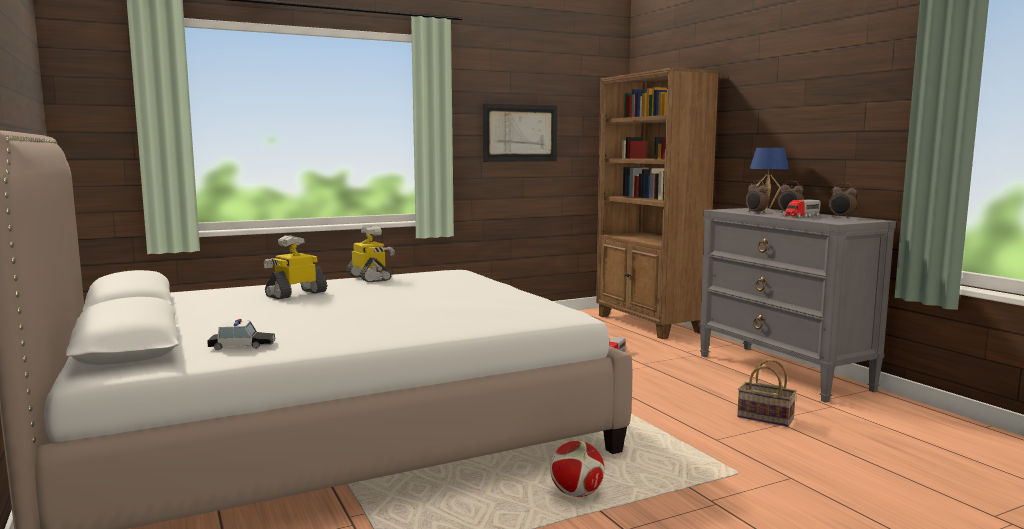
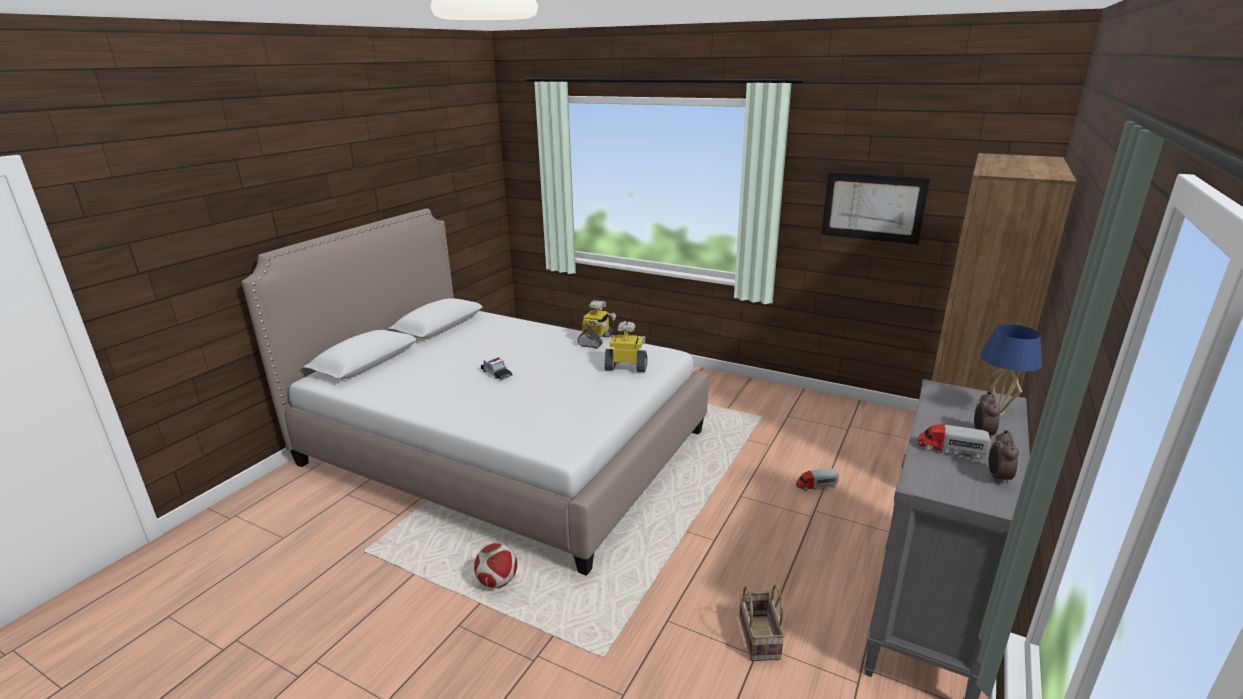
camera: 55 degrees right, 15 degrees up
toy car [207,319,276,350] -> toy car moved to [481,356,513,380]
toy robot [264,236,327,299] -> toy robot moved to [604,321,647,372]
alarm clock [746,181,769,214] -> none

